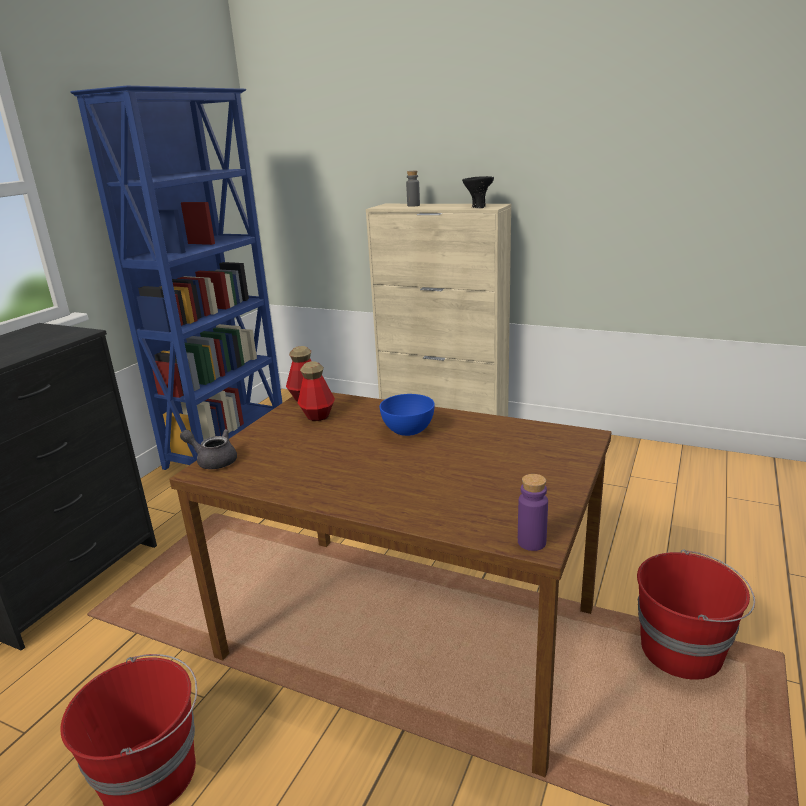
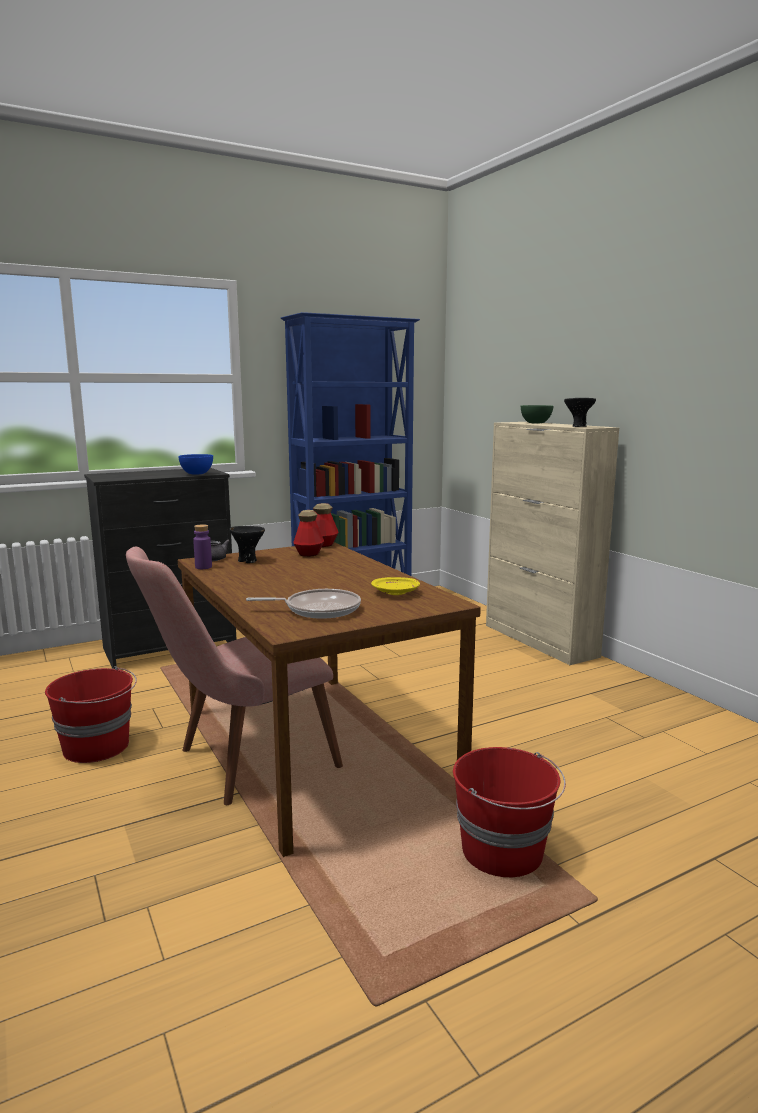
camera: 35 degrees right, 10 degrees down
blue bowl [380,394,435,436] -> blue bowl moved to [178,454,213,475]
grey bottle [406,171,420,207] -> green bowl [521,405,553,423]
purple bottle [518,474,548,551] -> purple bottle moved to [193,524,212,569]
none -> pink chair [126,546,343,805]
none -> black bowl [229,526,265,563]
none -> frying pan [246,589,361,619]
none -> yellow plate [371,577,420,595]

